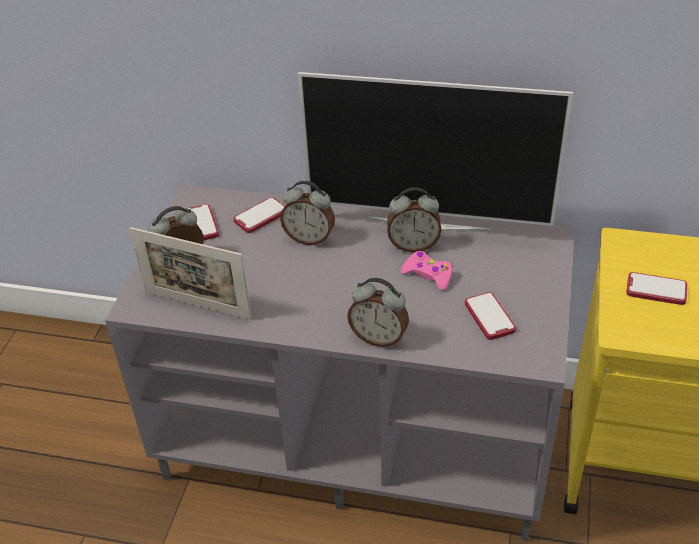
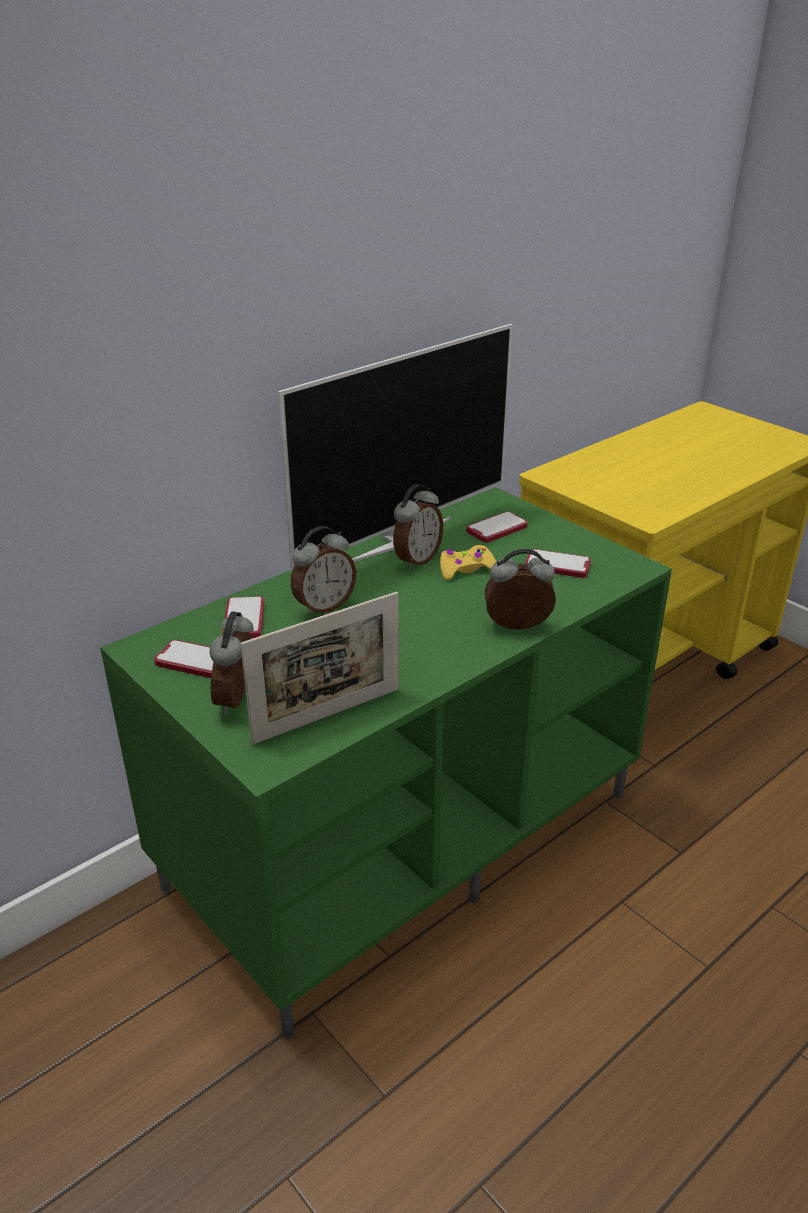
camera: 55 degrees left, 10 degrees down
grey tv stand [105,184,575,541] -> green tv stand [100,487,672,1040]
alarm clock [347,278,409,347] -> alarm clock turned 150 degrees counterclockwise [485,549,556,630]
pink game controller [401,251,453,291] -> yellow game controller [440,545,496,580]
phone [626,272,687,305] -> phone moved to [467,512,528,543]

